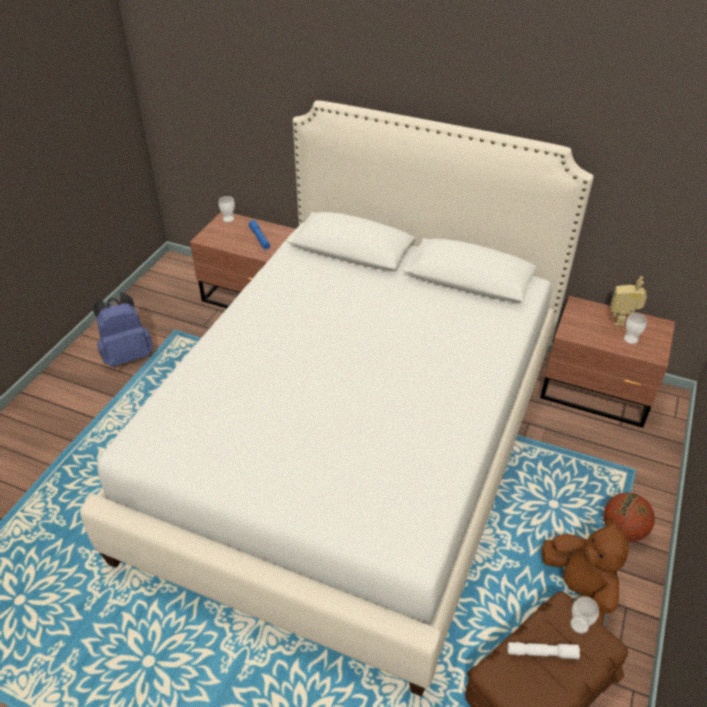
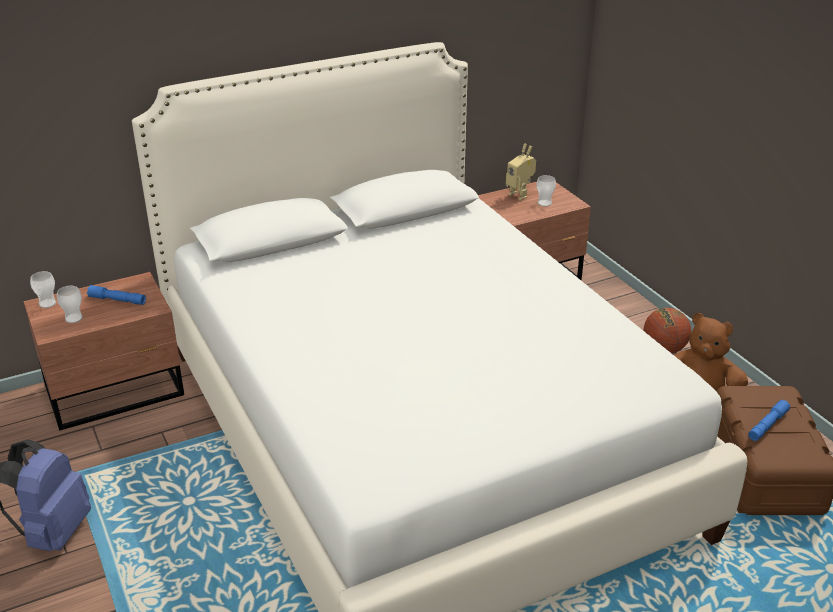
camera: 50 degrees left, 10 degrees down
white flashlight [508,642,580,659] -> blue flashlight [748,400,790,441]
cup [570,597,599,634] -> cup moved to [57,286,83,323]

